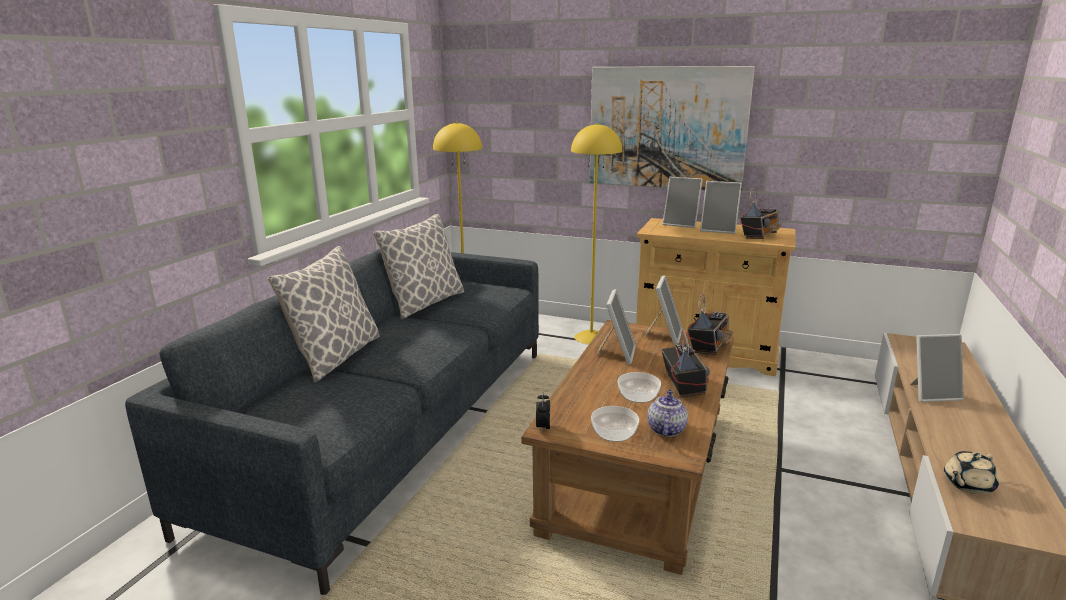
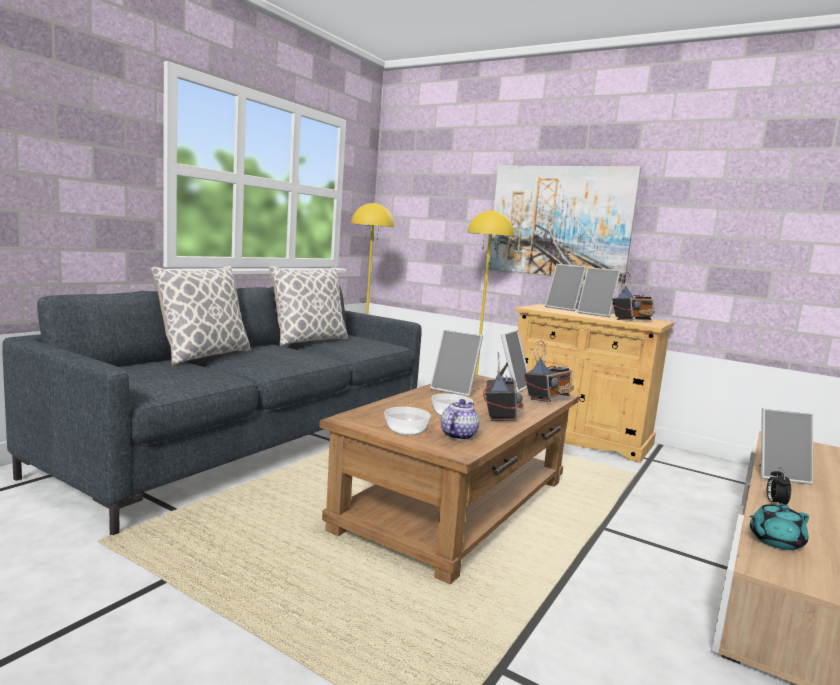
camera: 10 degrees right, 10 degrees down
alarm clock [536,394,550,433] -> alarm clock moved to [767,468,791,505]
picture frame [596,289,636,365] -> picture frame turned 90 degrees clockwise [430,329,483,397]
beige teapot [944,451,999,494] -> turquoise teapot [749,504,809,550]

